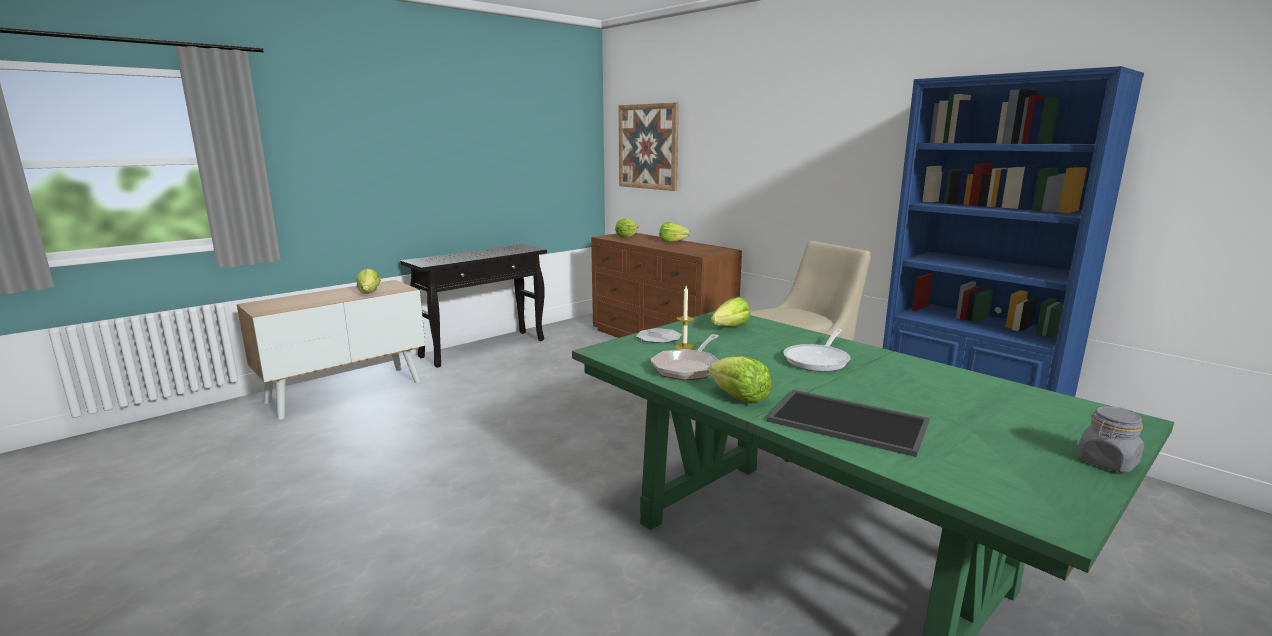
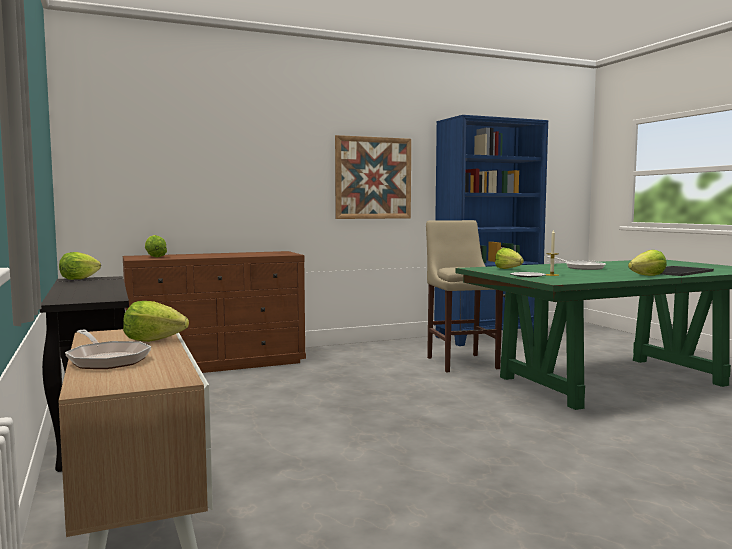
camera: 70 degrees left, 10 degrees down
picture [618,102,679,191] -> picture moved to [335,135,411,219]
frying pan [651,334,719,380] -> frying pan moved to [65,330,151,369]
lettuce [659,222,690,242] -> lettuce moved to [59,252,101,280]
grey jar [1077,406,1144,473] -> none

